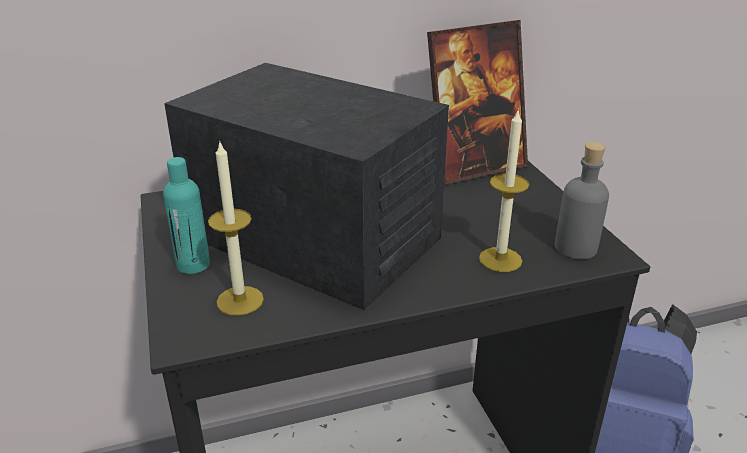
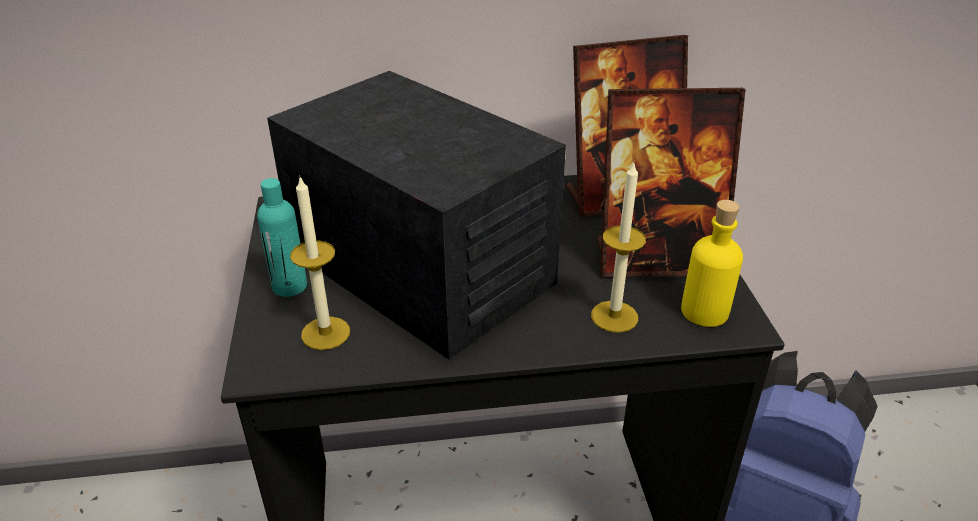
camera: 10 degrees right, 5 degrees up
grey bottle [555,142,609,259] -> yellow bottle [681,200,743,327]
none -> picture frame [597,88,746,277]

